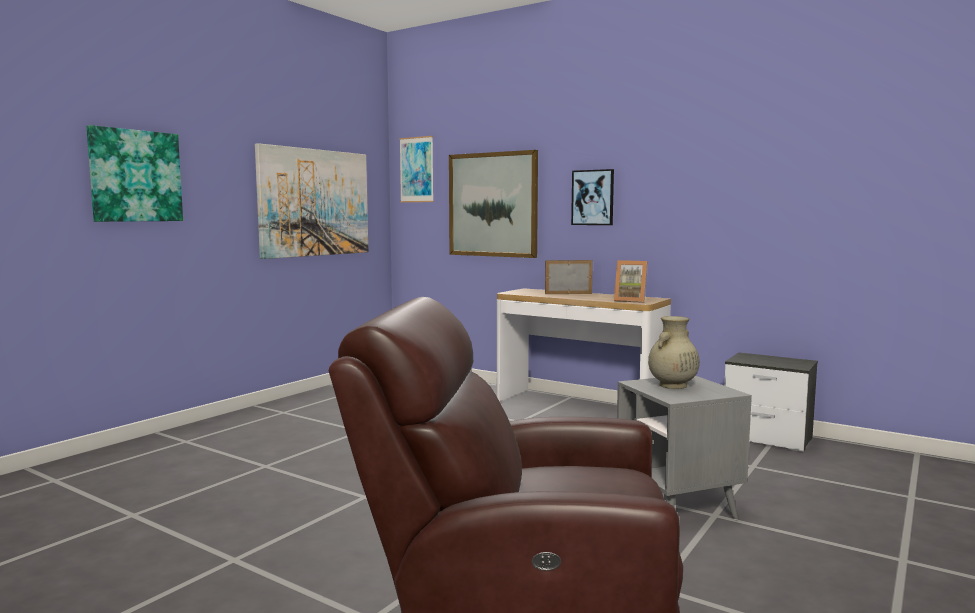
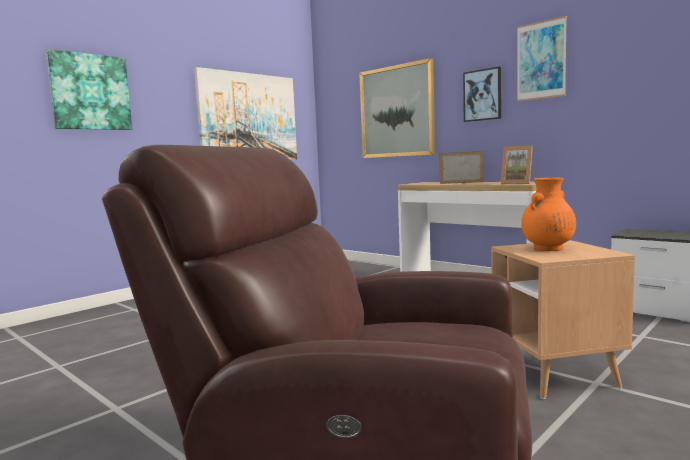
camera: 10 degrees right, 0 degrees up
picture [399,136,434,202] -> picture moved to [517,16,567,101]
grey side table [617,376,752,520] -> brown side table [491,240,635,399]
beige vase [648,316,700,389] -> orange vase [521,178,576,251]

